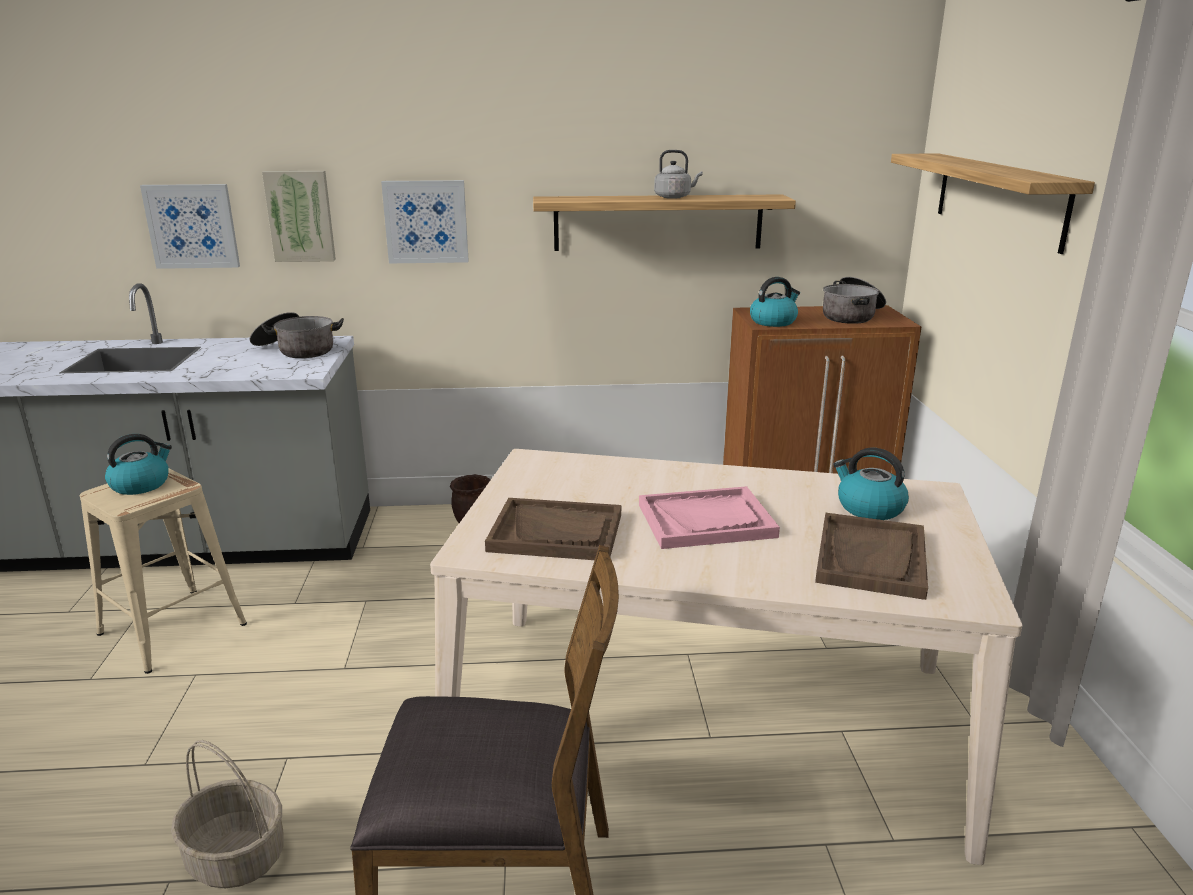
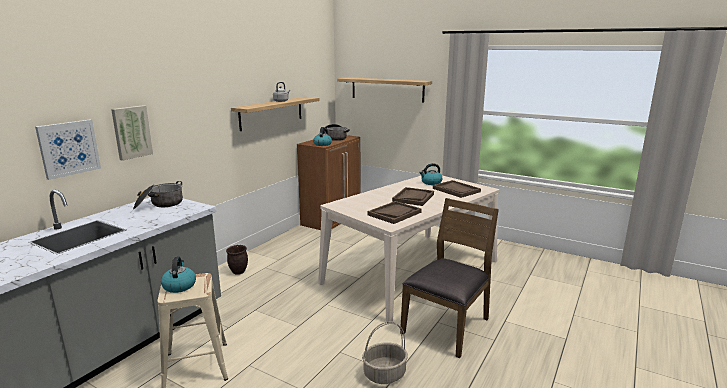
camera: 55 degrees left, 5 degrees down
picture [381,180,469,263] -> none
pink tray [639,486,780,549] -> brown tray [392,187,434,206]

